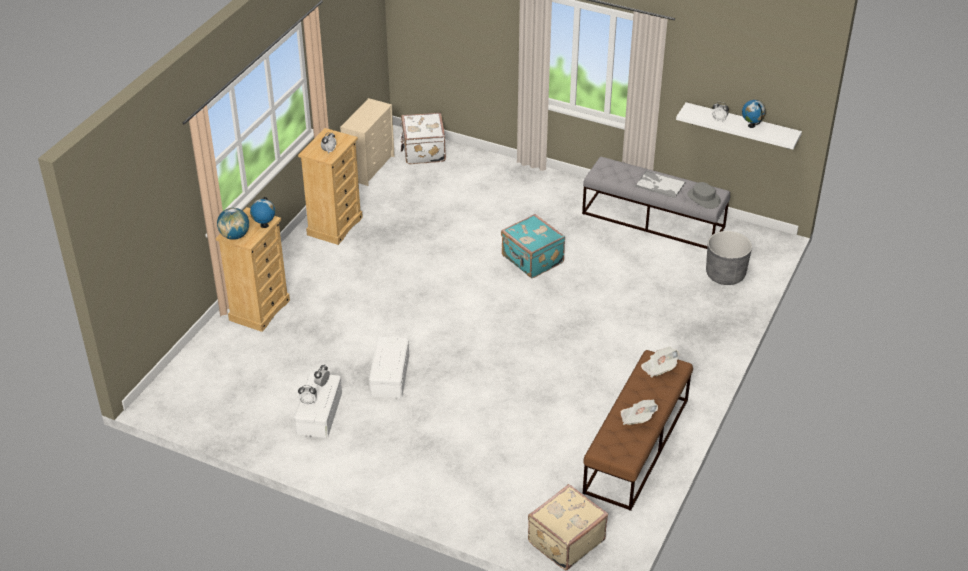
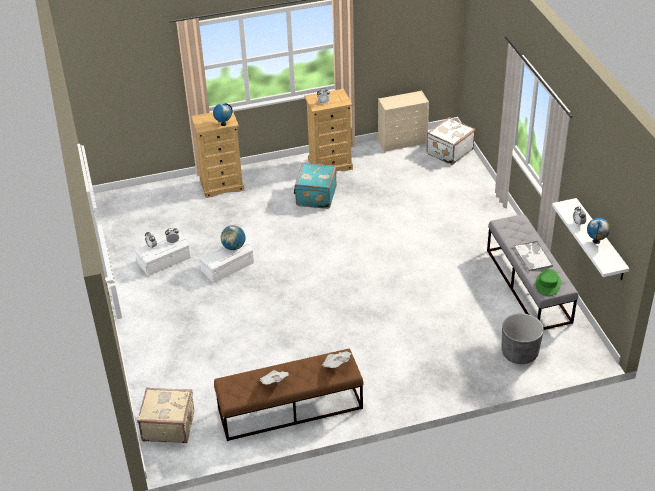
camera: 50 degrees right, 0 degrees up
globe [217,208,249,240] -> globe moved to [221,225,245,250]
turquoise suitcase [501,214,565,278] -> turquoise suitcase moved to [294,163,337,209]
grey hat [687,182,721,209] -> green hat [536,269,561,296]

